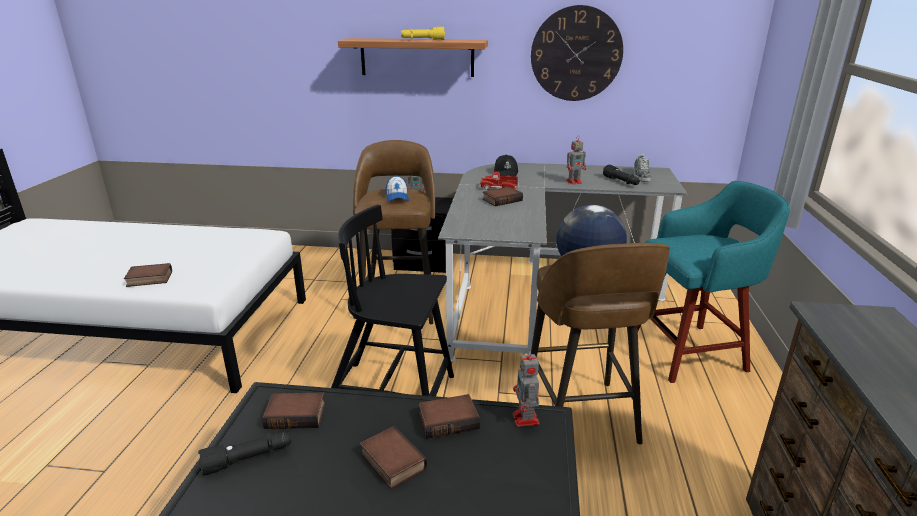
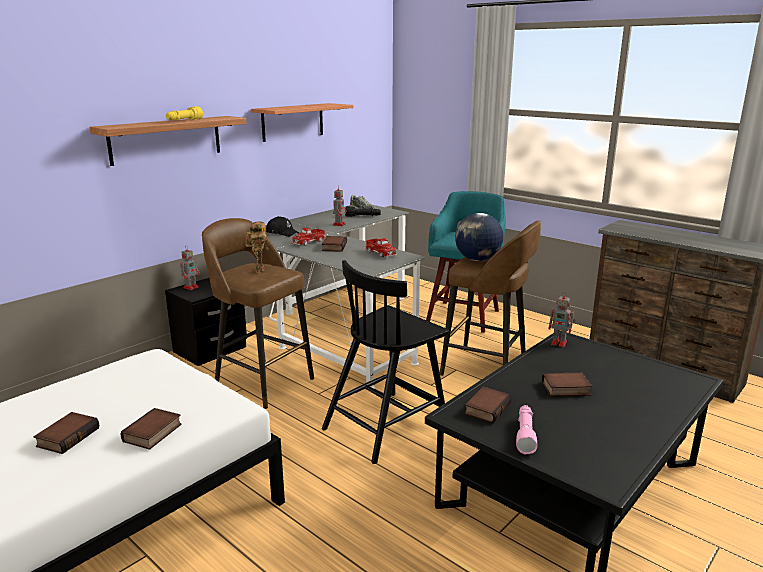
camera: 55 degrees left, 5 degrees down
black flashlight [198,432,291,476] -> pink flashlight [516,405,537,455]
cap [386,175,409,202] -> toy robot [245,221,268,273]
book [418,394,480,439] -> book moved to [34,412,99,454]
wall clock [531,5,623,101] -> shelf [251,103,354,142]
none -> toy truck [366,238,397,257]

